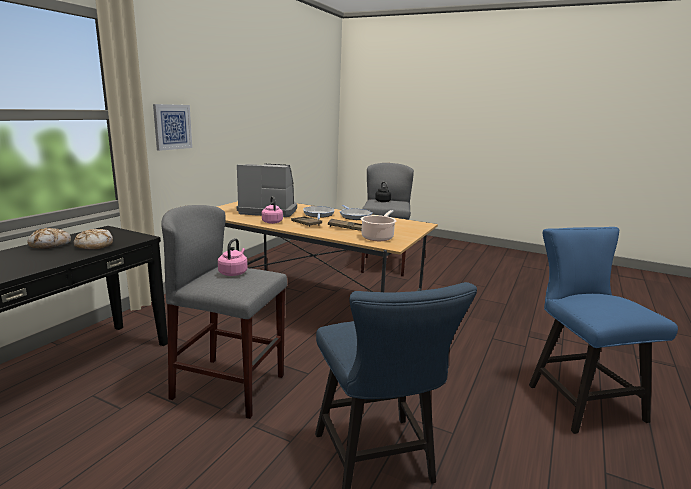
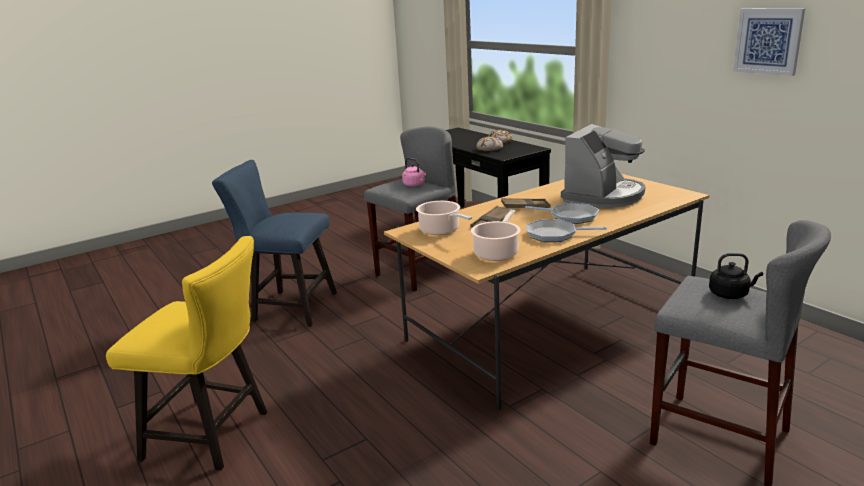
camera: 120 degrees right, 5 degrees up
picture [153,104,192,151] -> picture moved to [733,8,805,76]
pink kettle [262,196,283,224] -> none
blue chair [529,227,678,434] -> yellow chair [106,236,267,470]
none -> cooking pot [471,210,520,261]

